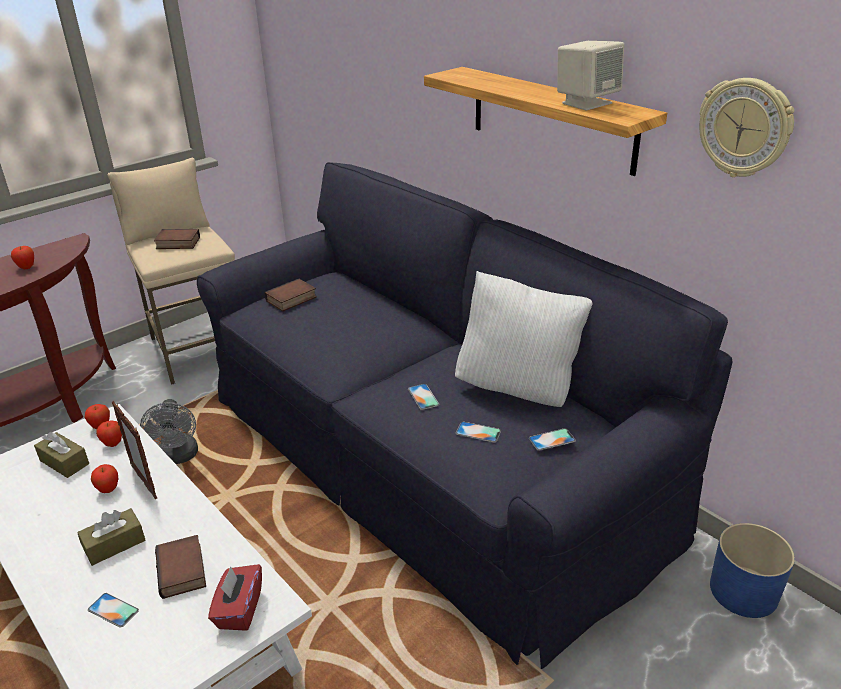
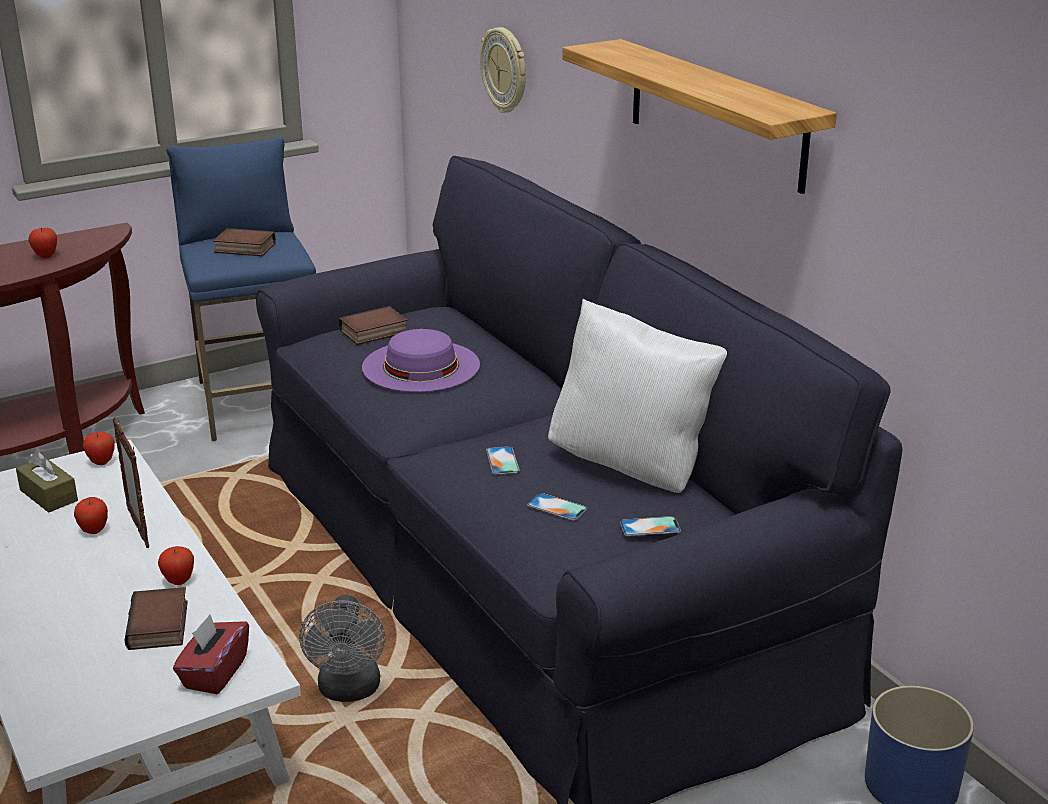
camera: 10 degrees right, 5 degrees down
brown tissue box [77,508,145,566] -> none
phone [88,593,139,628] -> none
apple [96,421,122,447] -> apple moved to [158,546,194,585]
beige stool [107,158,235,385] -> blue stool [166,137,316,441]
grey fan [140,399,198,464] -> grey fan moved to [299,595,385,702]
beige speaker [557,41,624,110] -> none
wall clock [699,78,794,177] -> wall clock moved to [480,27,526,113]
none -> purple hat [362,329,480,392]

